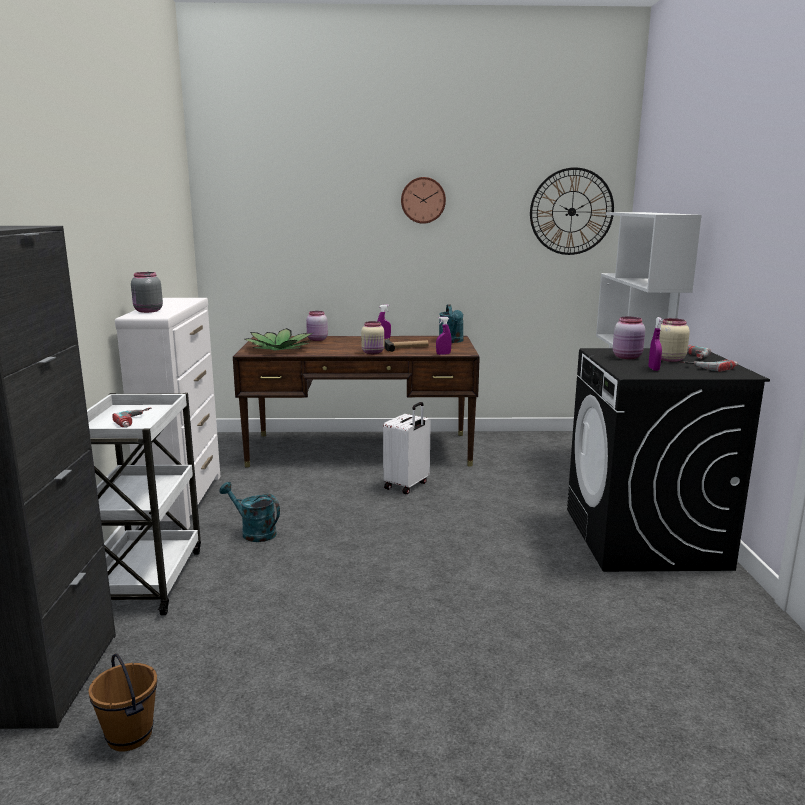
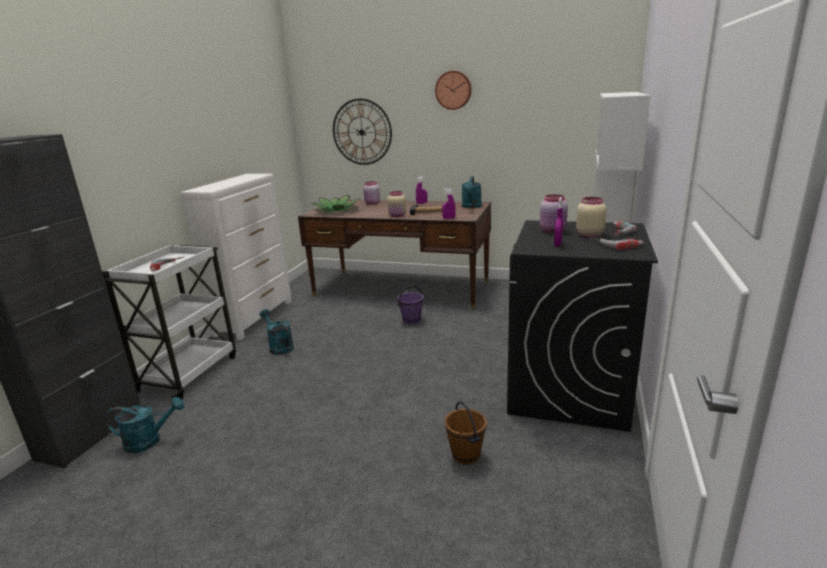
camera: 20 degrees right, 5 degrees up
brown bucket [88,653,158,751] -> brown bucket moved to [445,401,487,464]
grey jar [131,272,163,313] -> none
white suitcase [383,402,431,494] -> purple bucket [397,286,424,325]
wall clock [530,167,614,255] -> wall clock moved to [333,99,392,165]
none -> turquoise watering can [105,397,184,453]

